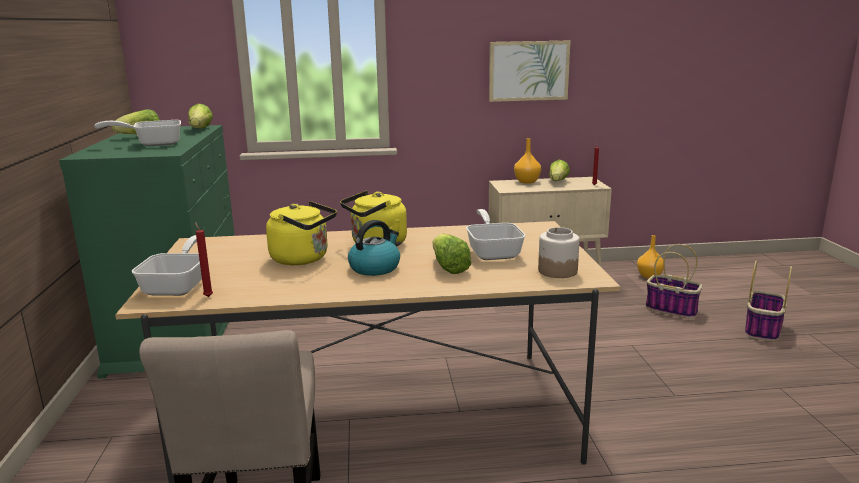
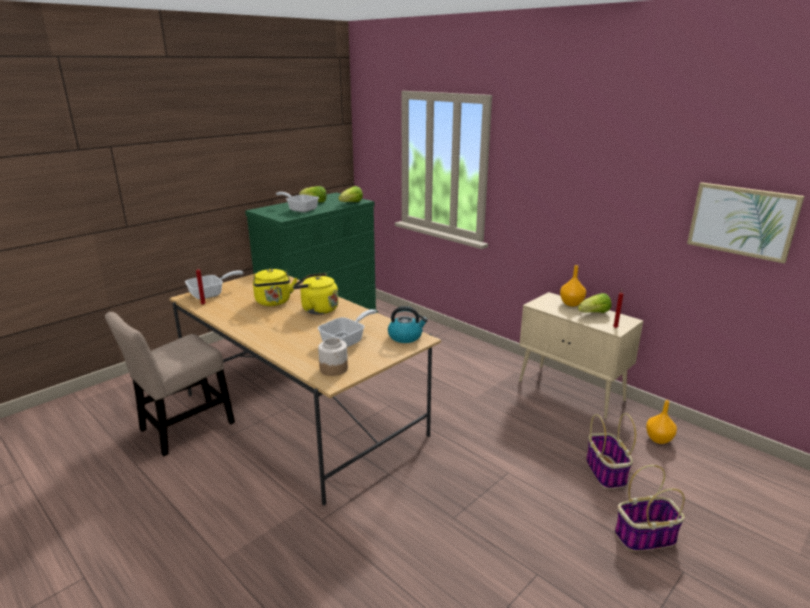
camera: 50 degrees right, 5 degrees up
kettle [348,220,400,276] -> kettle moved to [388,306,428,343]
lettuce [432,233,471,274] -> none
picture [489,41,571,102] -> picture moved to [687,182,804,264]

